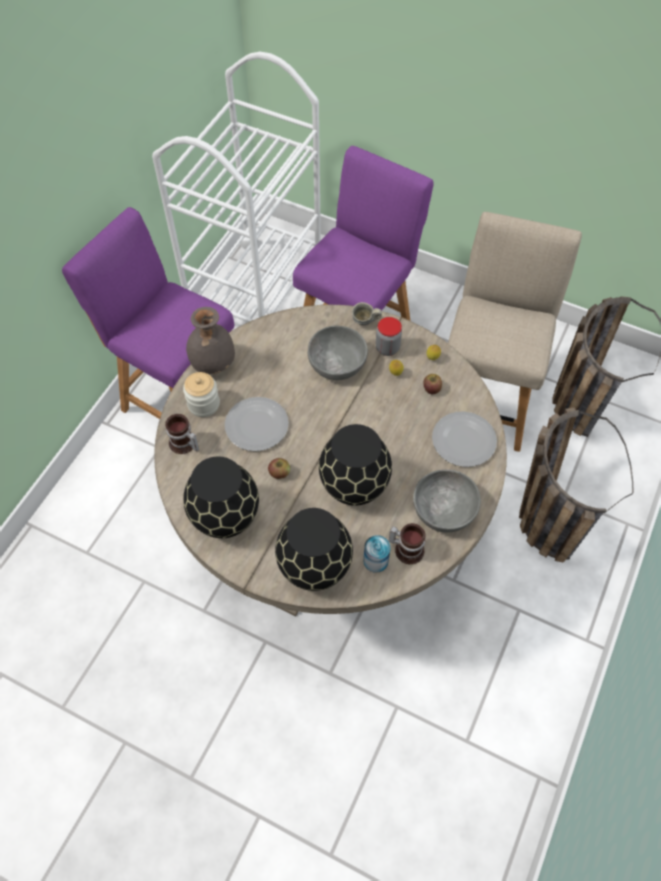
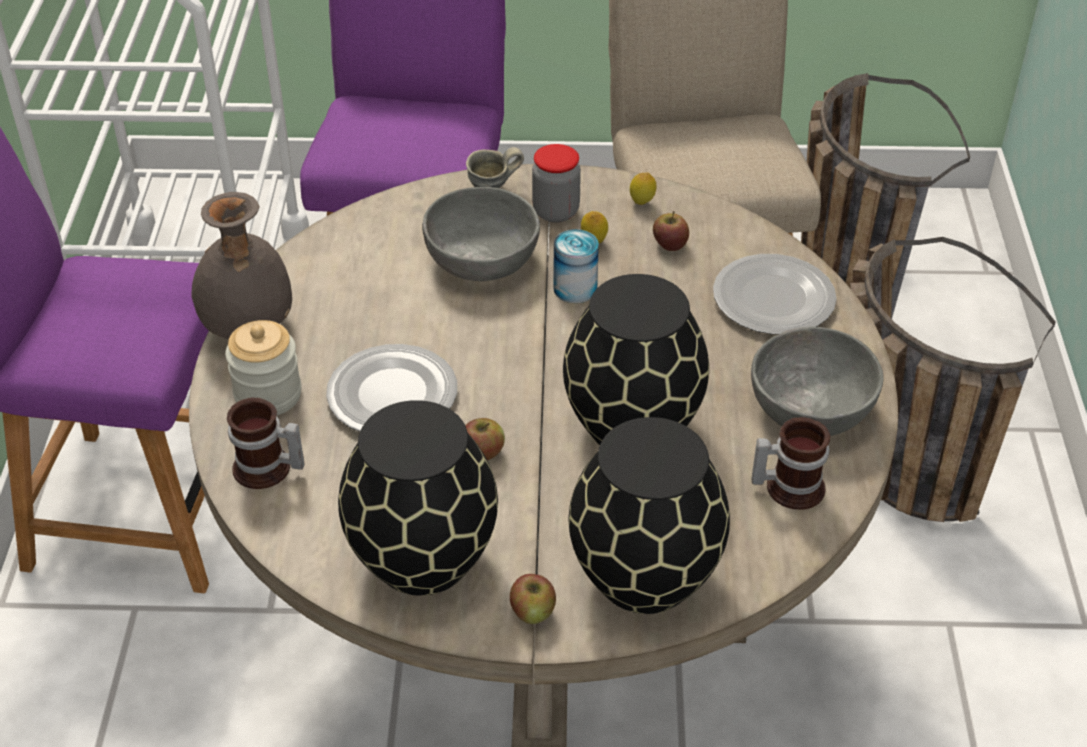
camera: 25 degrees left, 15 degrees down
can [363,535,391,573] -> can moved to [553,229,599,303]
none -> apple [510,574,556,624]

